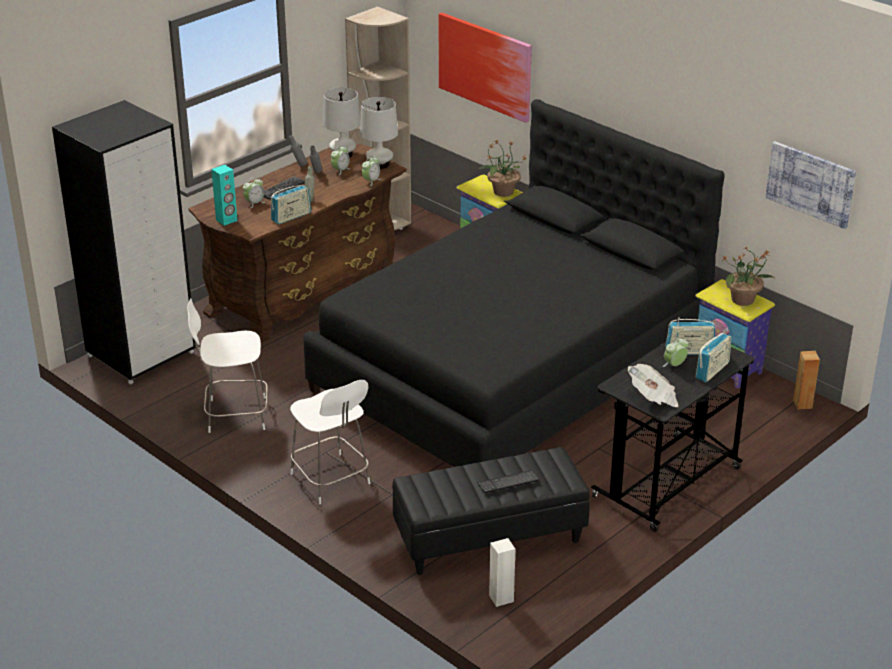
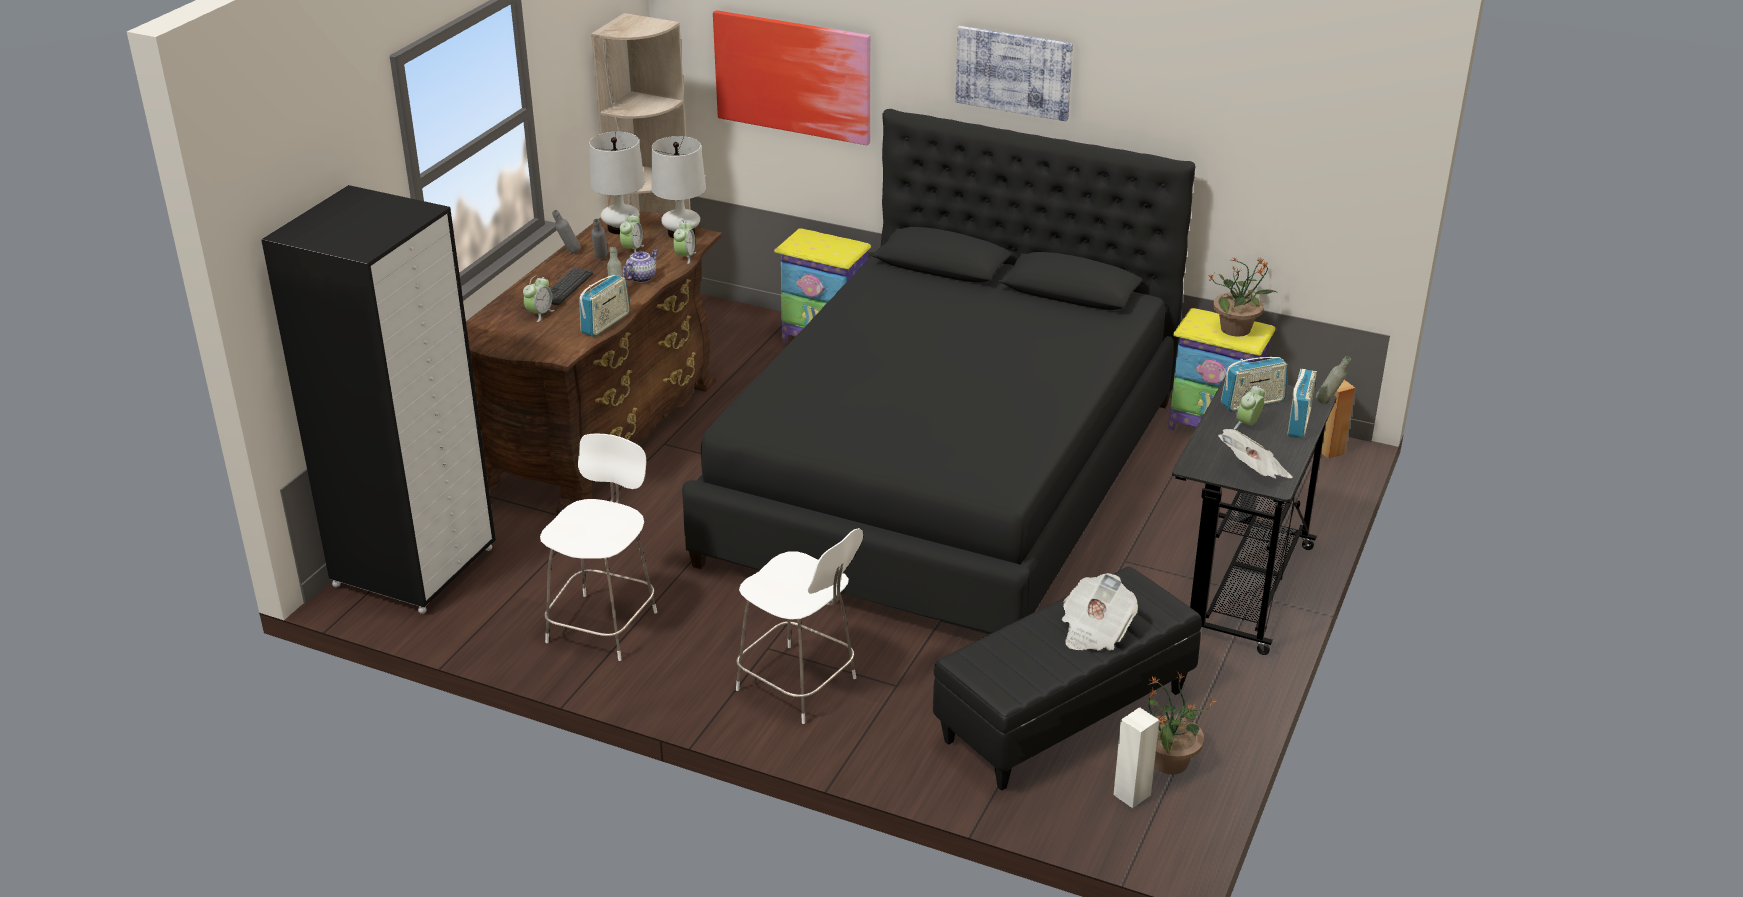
camera: 20 degrees left, 0 degrees up
white chair [187,298,268,433] -> white chair turned 135 degrees clockwise [540,434,657,661]
turquoise speaker [211,165,237,226] -> none
keyboard [477,470,539,494] -> newspaper [1062,573,1138,651]
potted plant [479,140,526,197] -> potted plant moved to [1146,671,1216,774]
picture [766,141,856,229] -> picture moved to [956,26,1073,121]
none -> teapot [622,249,658,283]
none -> grey bottle [1316,356,1351,404]

